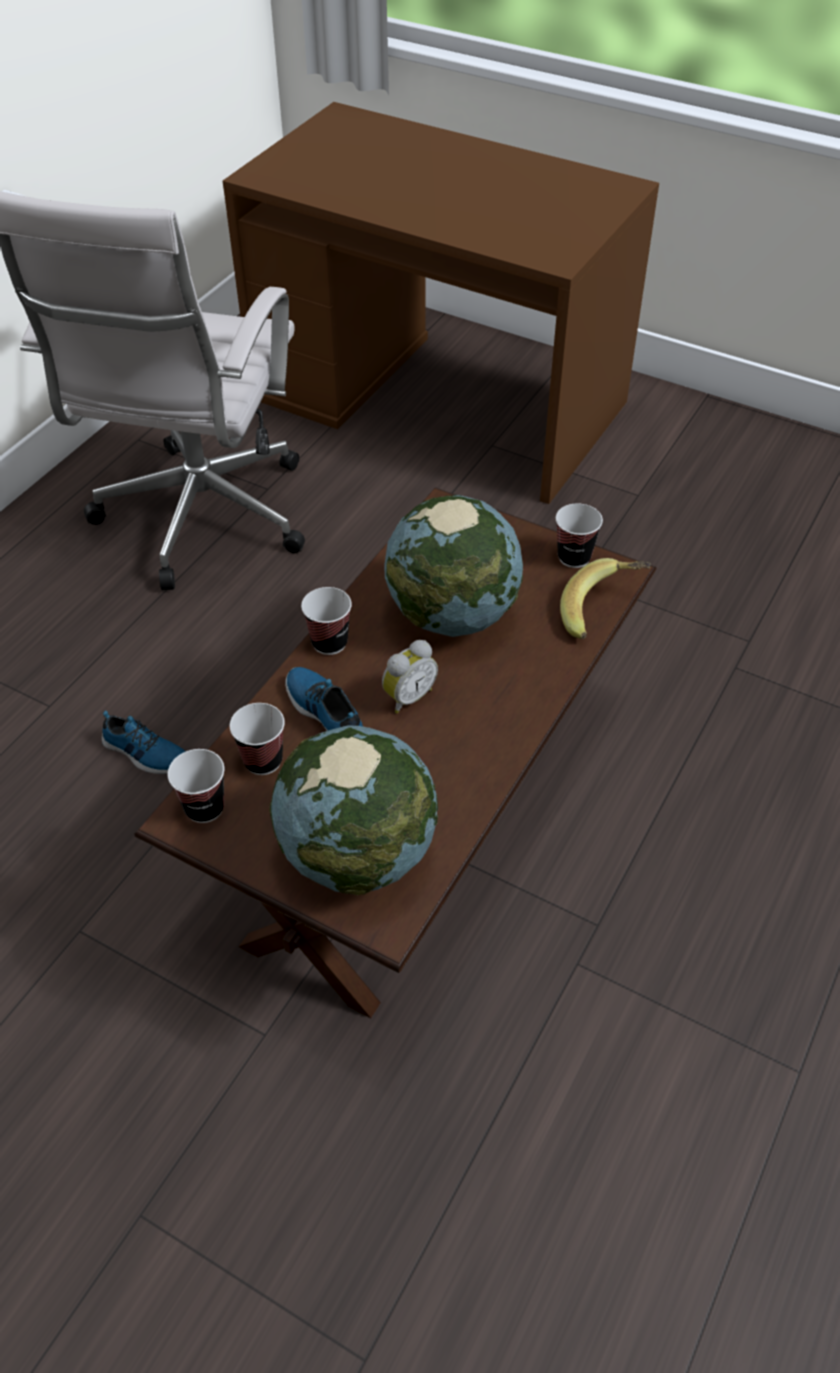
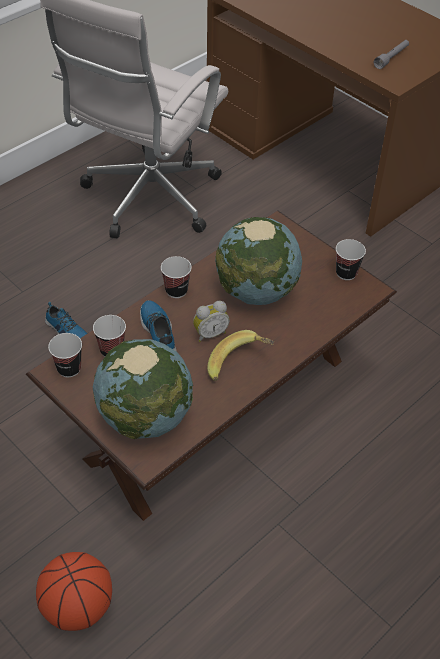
camera: 15 degrees right, 0 degrees up
banana [560,558,651,639] -> banana moved to [207,330,274,381]
none -> basketball [36,552,112,631]
none -> grey flashlight [374,40,409,69]

